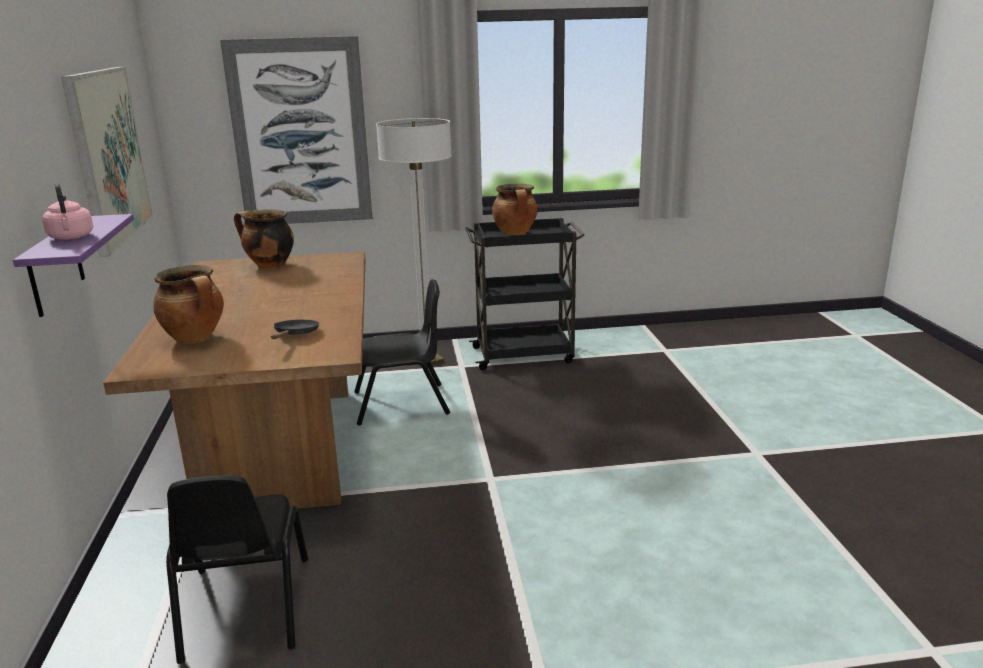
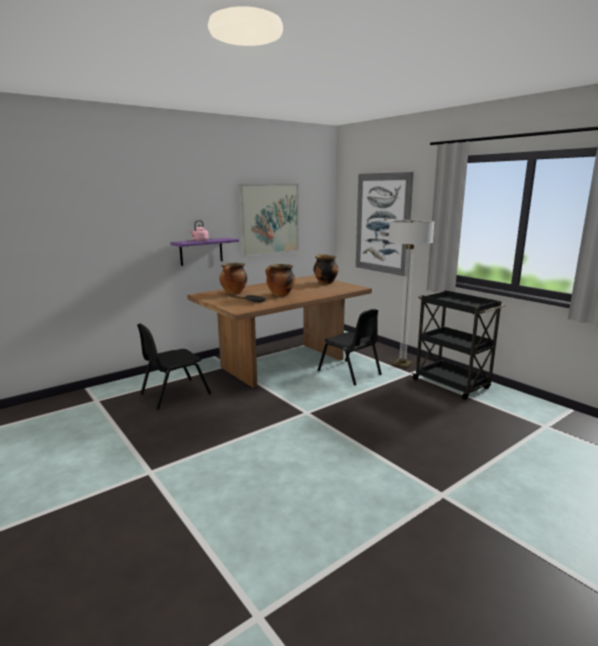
camera: 60 degrees right, 5 degrees down
cooking pot [492,183,538,236] -> cooking pot moved to [266,264,295,297]

